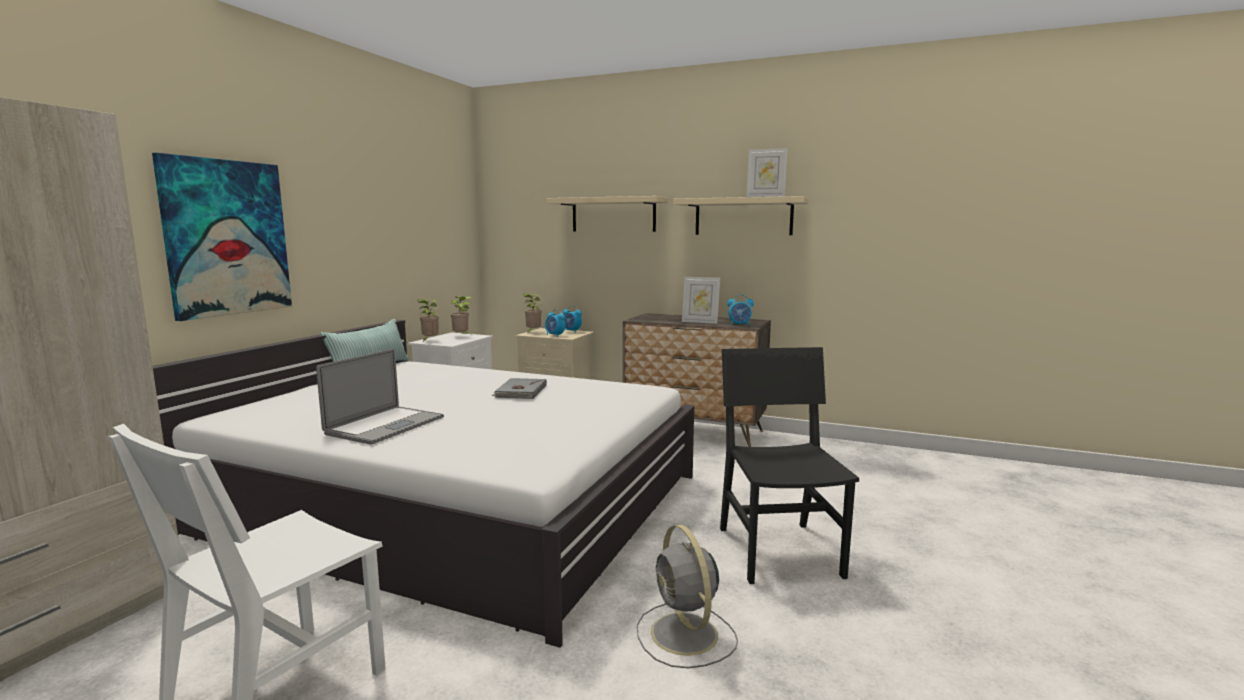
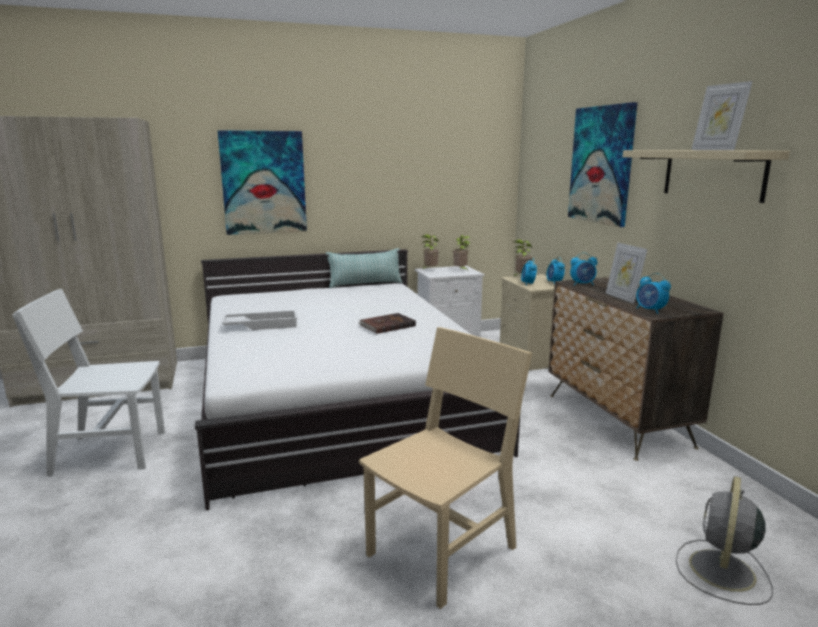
camera: 50 degrees right, 5 degrees up
laptop [316,349,444,445] -> white tray [222,310,298,330]
grey book [492,378,547,399] -> brown book [359,313,416,334]
beige shelf [546,196,668,232] -> picture [568,102,638,227]
grey fan [637,525,738,668] -> grey fan moved to [676,476,773,605]
black chair [720,347,859,584] -> beige chair [359,327,532,609]
none -> alarm clock [570,253,597,286]

